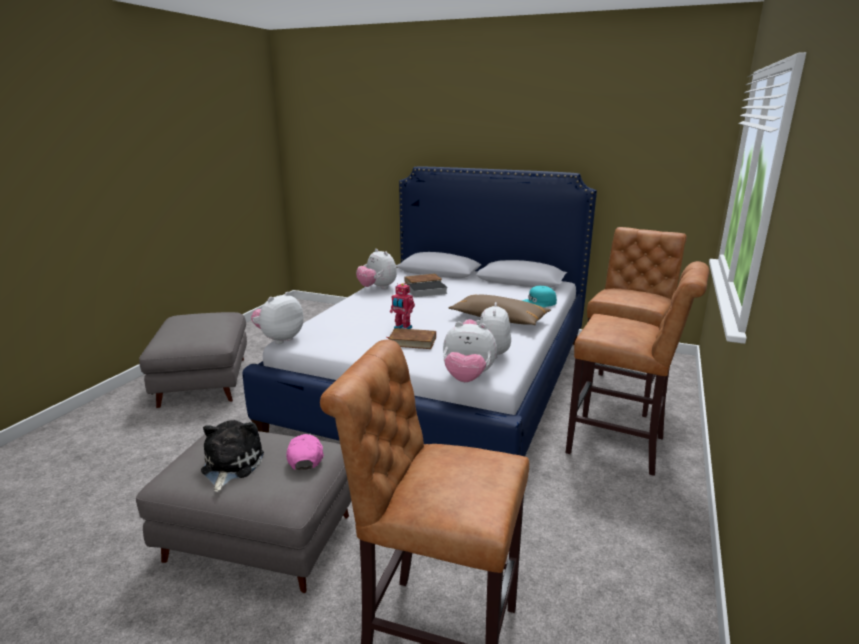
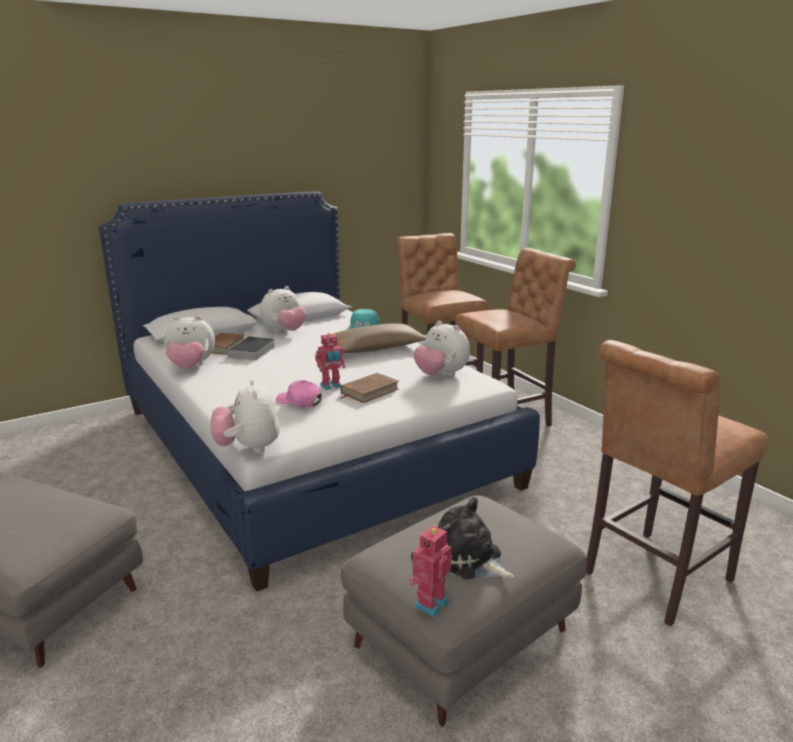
camera: 55 degrees left, 0 degrees up
pink cap [286,434,324,470] -> pink cap moved to [276,380,322,407]
plush toy [443,322,497,382] -> plush toy moved to [260,286,307,333]
none -> toy robot [409,525,452,617]

